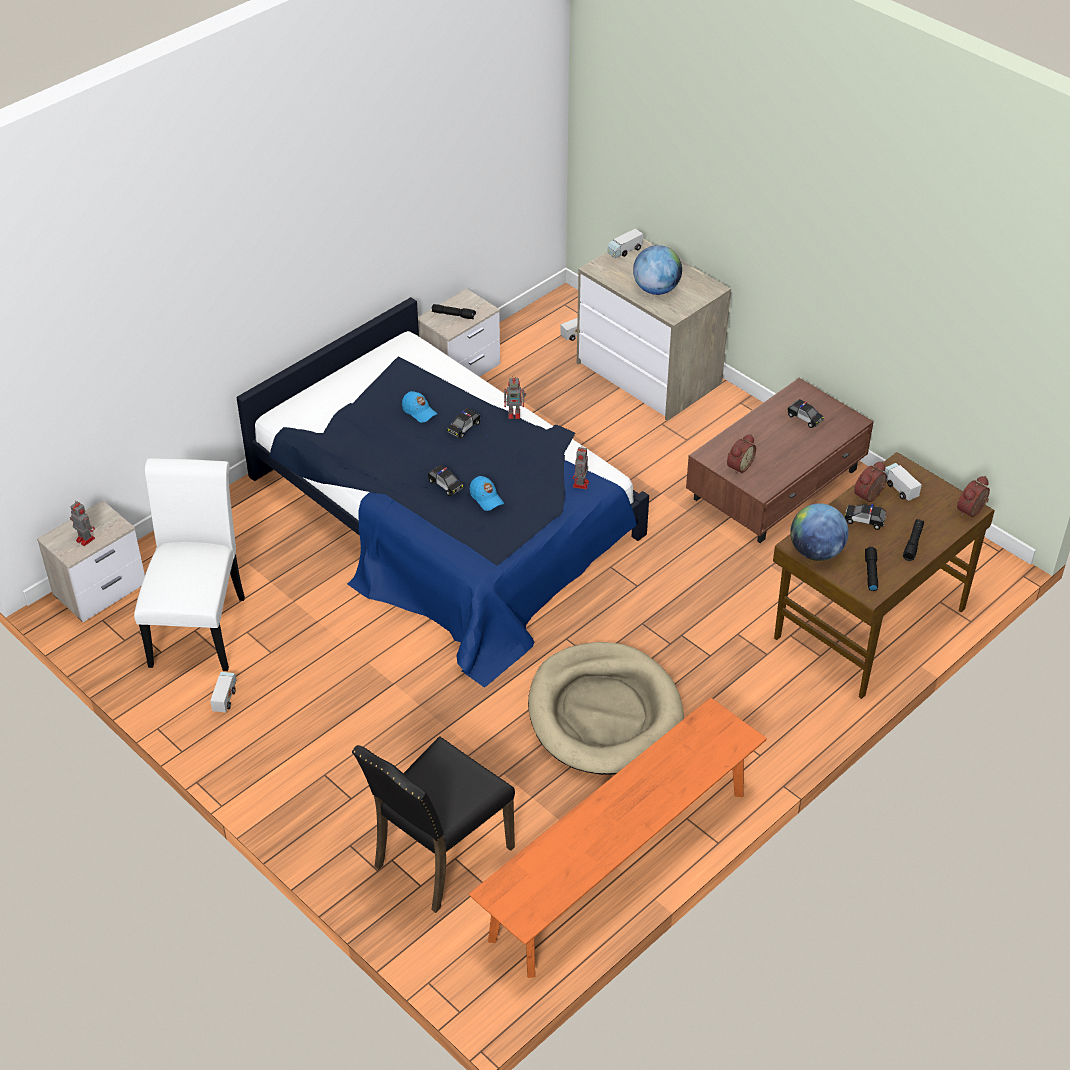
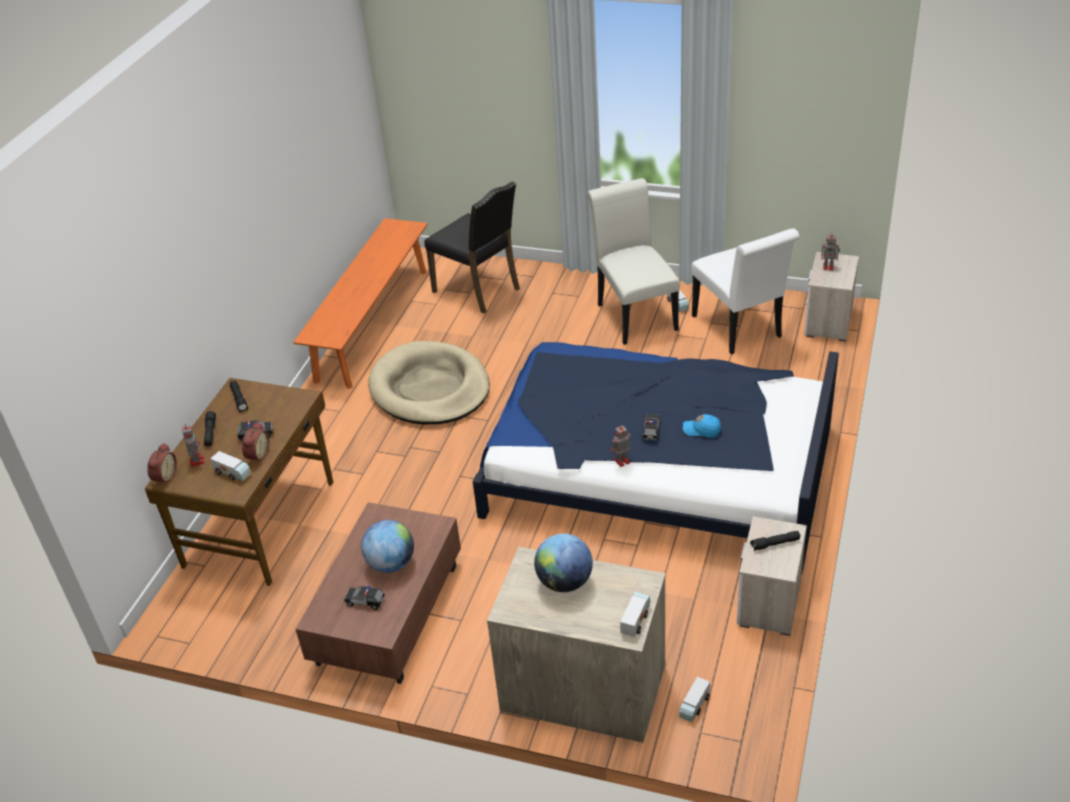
camera: 155 degrees right, 5 degrees down
black chair [352,737,515,913] -> black chair turned 120 degrees clockwise [424,181,520,313]
toy car [428,465,464,496] -> none
blue cap [470,476,504,511] -> none
toy robot [573,447,589,490] -> toy robot moved to [182,424,205,467]
alarm clock [727,434,756,475] -> none
globe [790,503,849,561] -> globe moved to [361,520,414,573]
none -> white chair [587,178,680,345]

